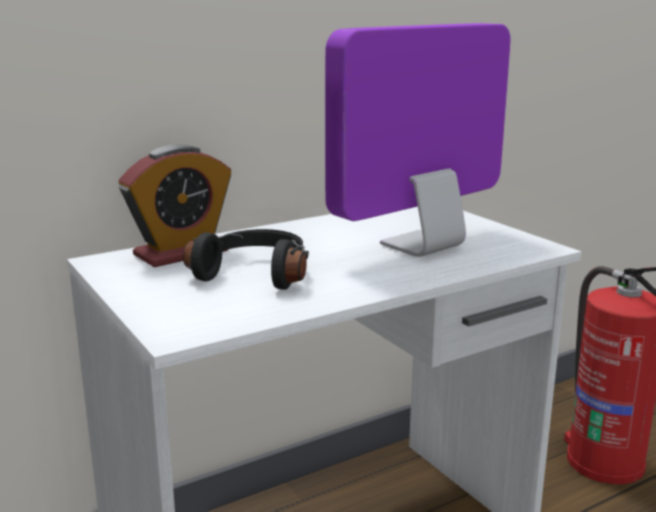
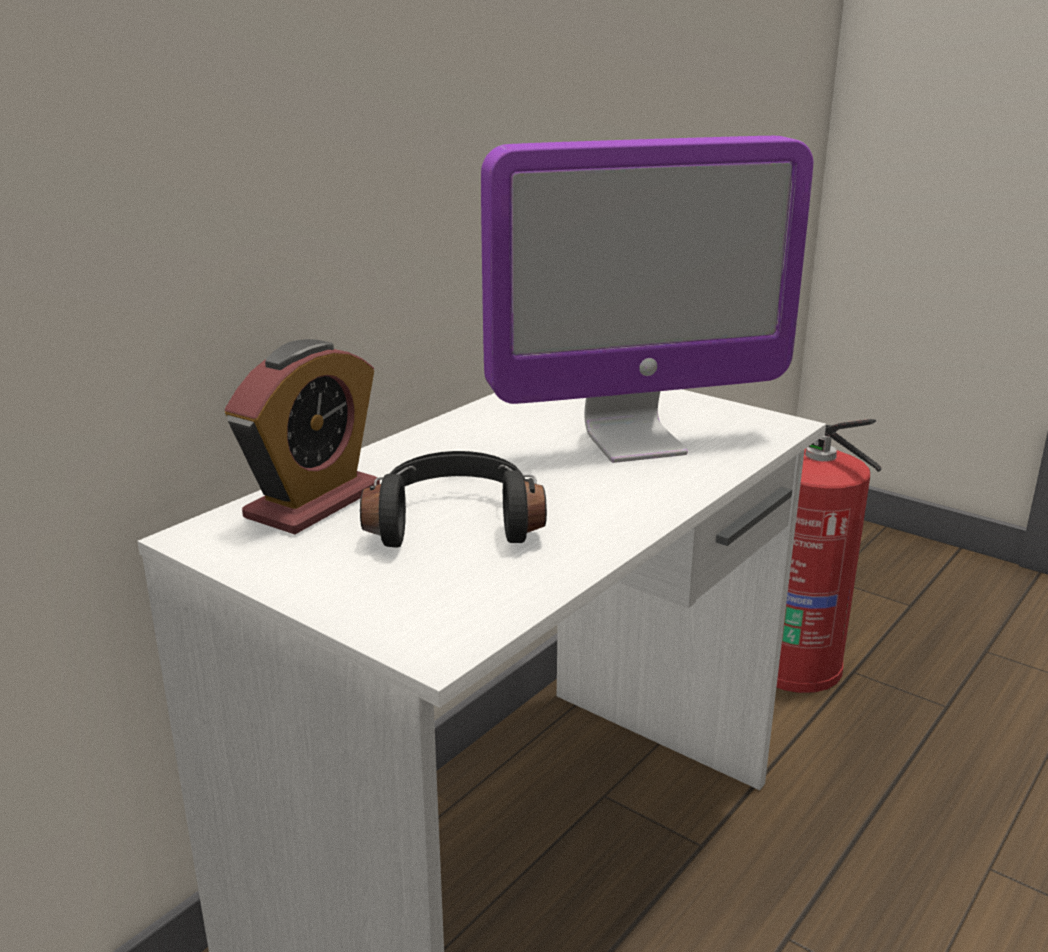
camera: 20 degrees left, 5 degrees up
monitor [325,23,511,257] -> monitor turned 135 degrees counterclockwise [481,136,813,463]

